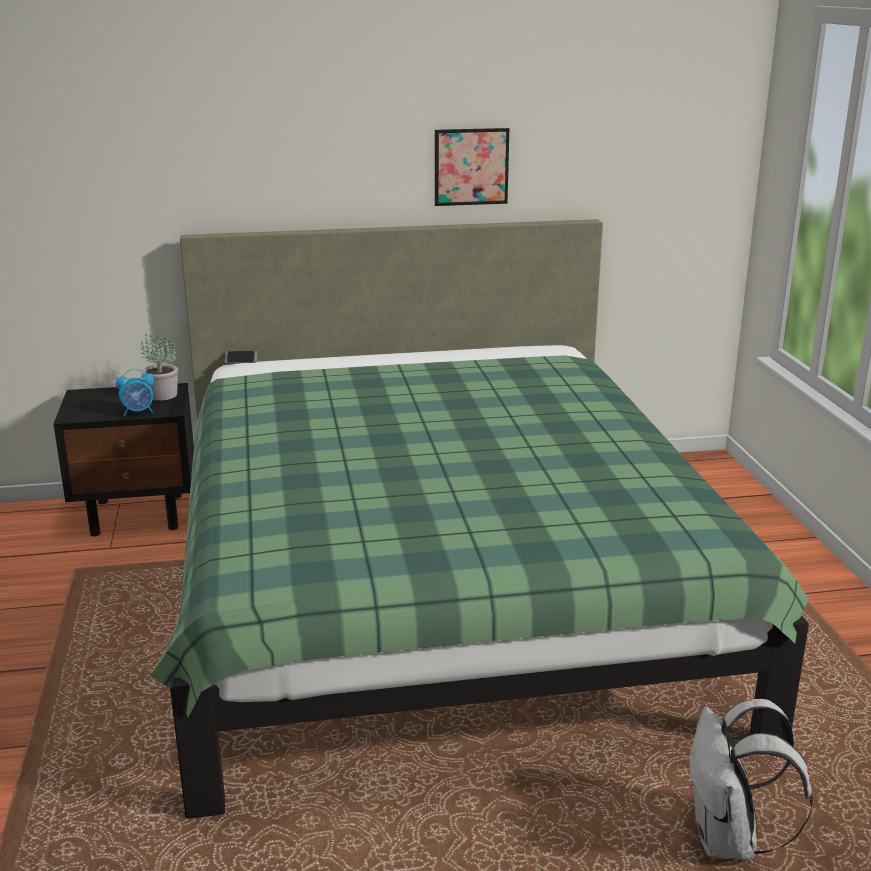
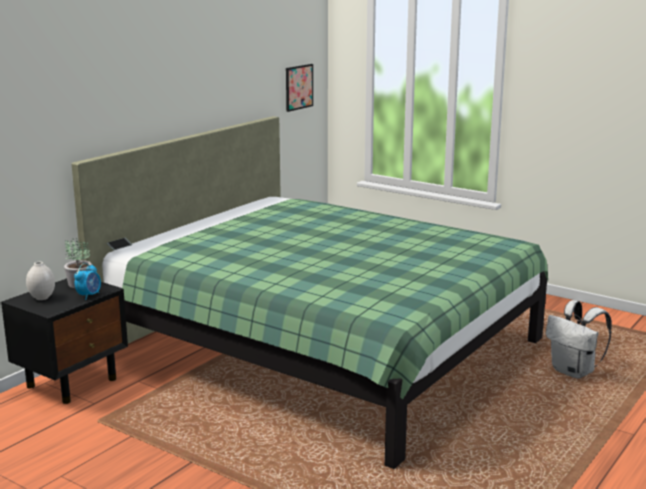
camera: 45 degrees left, 5 degrees down
picture [435,128,509,206] -> picture moved to [286,64,313,112]
none -> white vase [26,262,55,300]

